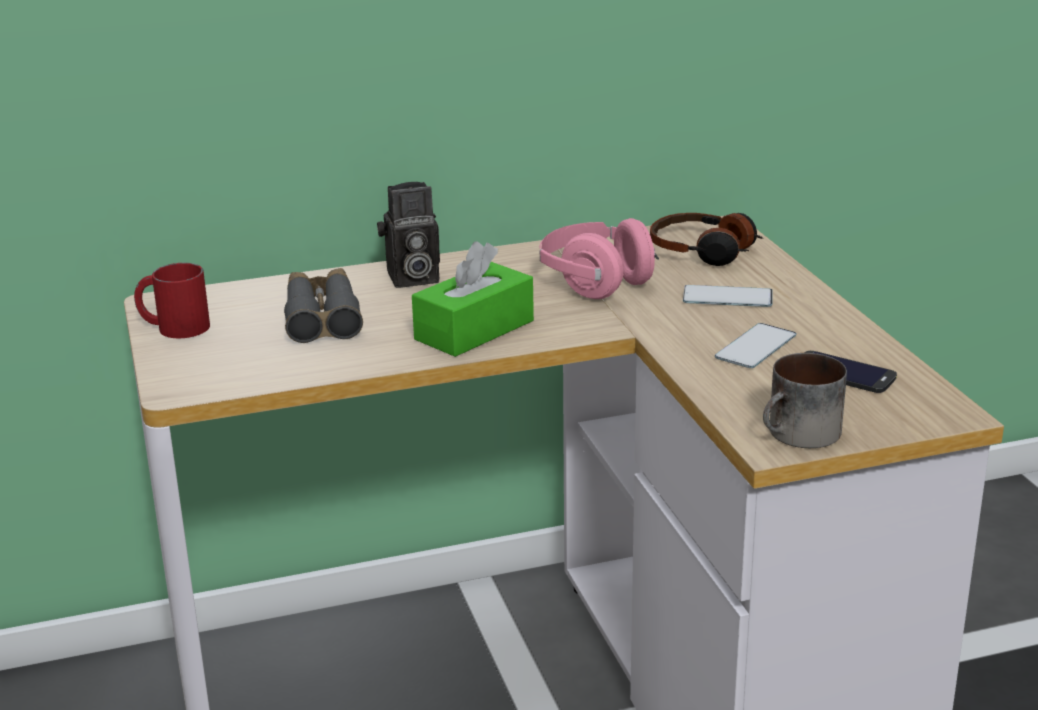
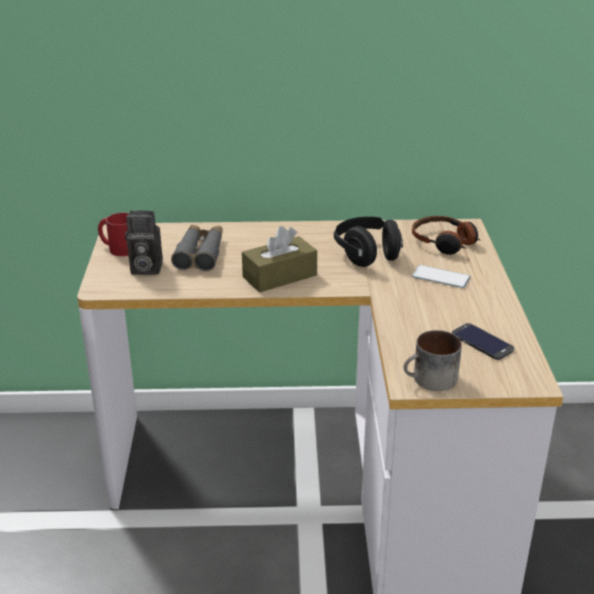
camera: 15 degrees right, 5 degrees up
camera [377,182,440,288] -> camera moved to [125,210,163,275]
green tissue box [412,242,534,357] -> brown tissue box [242,226,317,292]
pink headphones [540,218,659,299] -> black headphones [334,217,403,267]
phone [715,323,797,368] -> none

